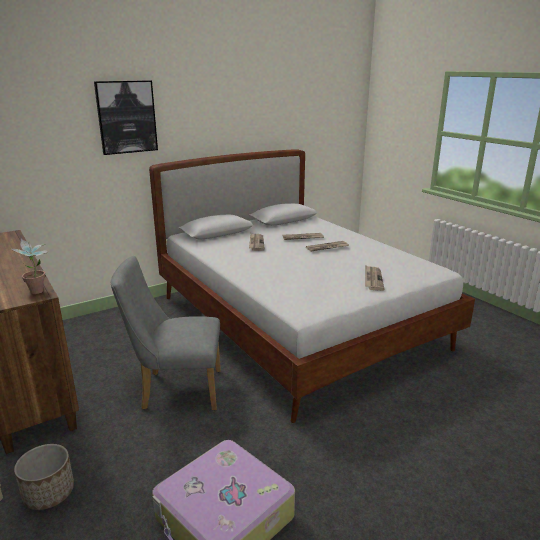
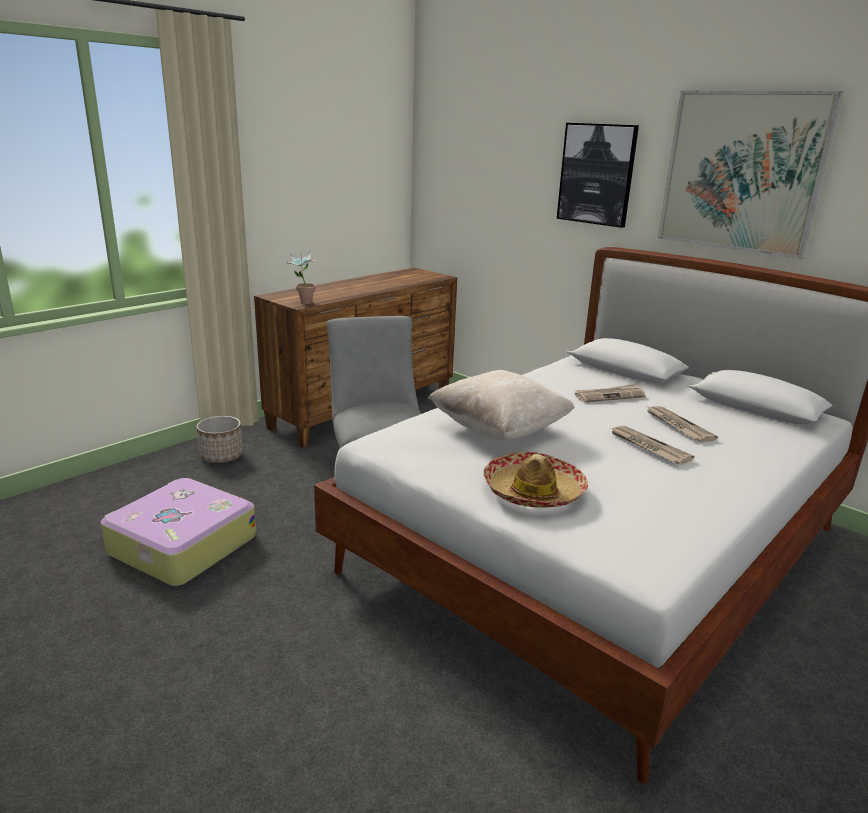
camera: 75 degrees right, 0 degrees up
newspaper [365,265,385,291] -> hat [483,452,588,508]
none -> beige pillow [427,370,575,440]
none -> picture [658,91,844,259]

